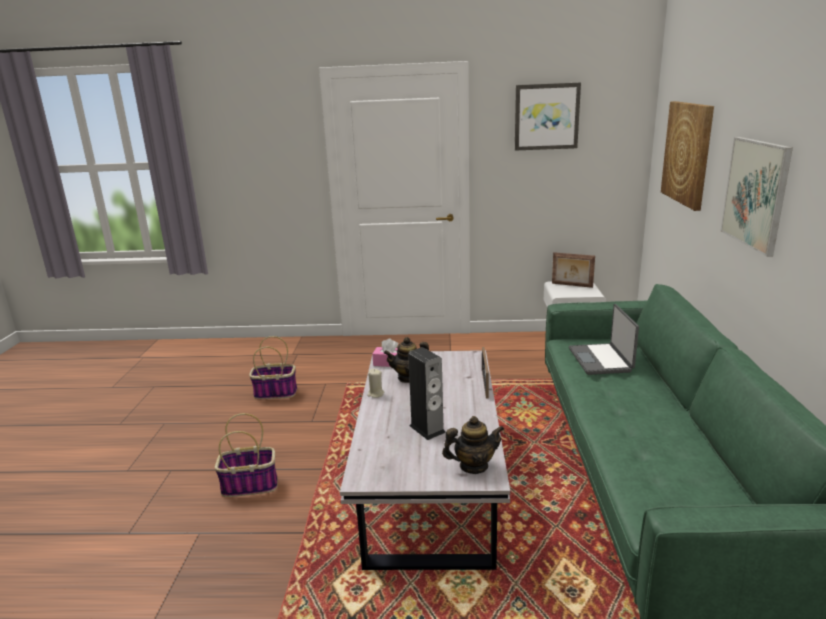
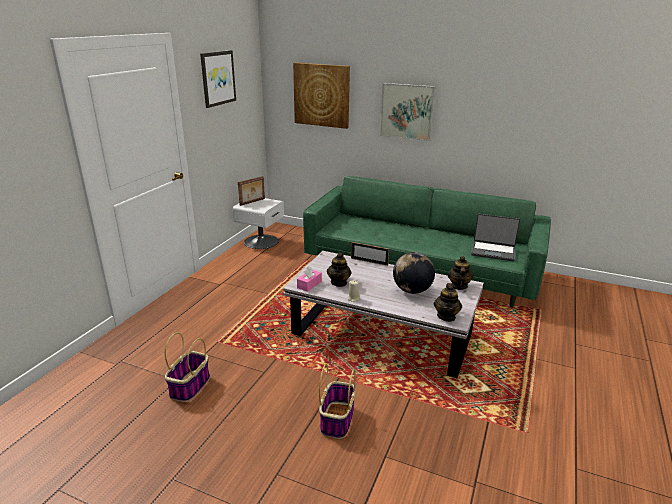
camera: 70 degrees left, 5 degrees up
speaker [408,347,446,440] -> globe [393,252,435,294]
laptop [569,304,639,375] -> laptop moved to [471,214,520,261]
none -> teapot [434,283,462,322]

